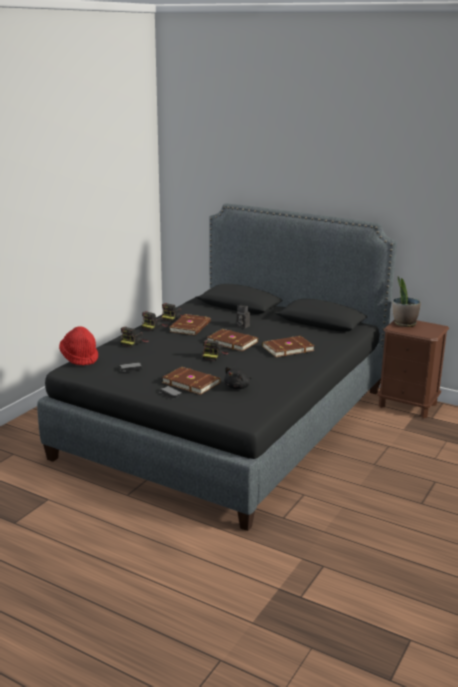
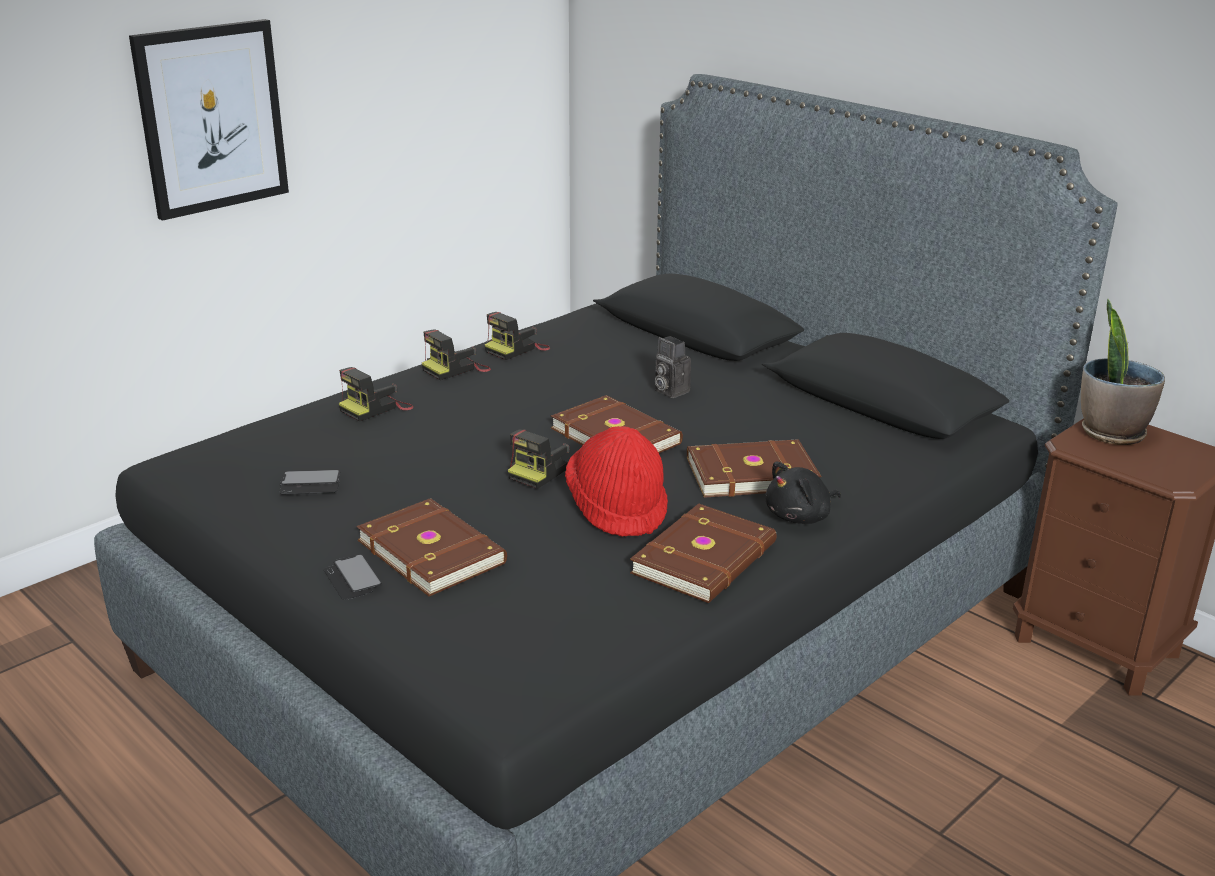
camera: 15 degrees right, 5 degrees up
red hat [59,326,98,366] -> red hat moved to [565,426,668,537]
brown book [169,314,211,336] -> brown book moved to [630,504,777,603]
black plush toy [224,366,252,389] -> black plush toy moved to [765,461,841,524]
none -> picture [129,19,289,221]

